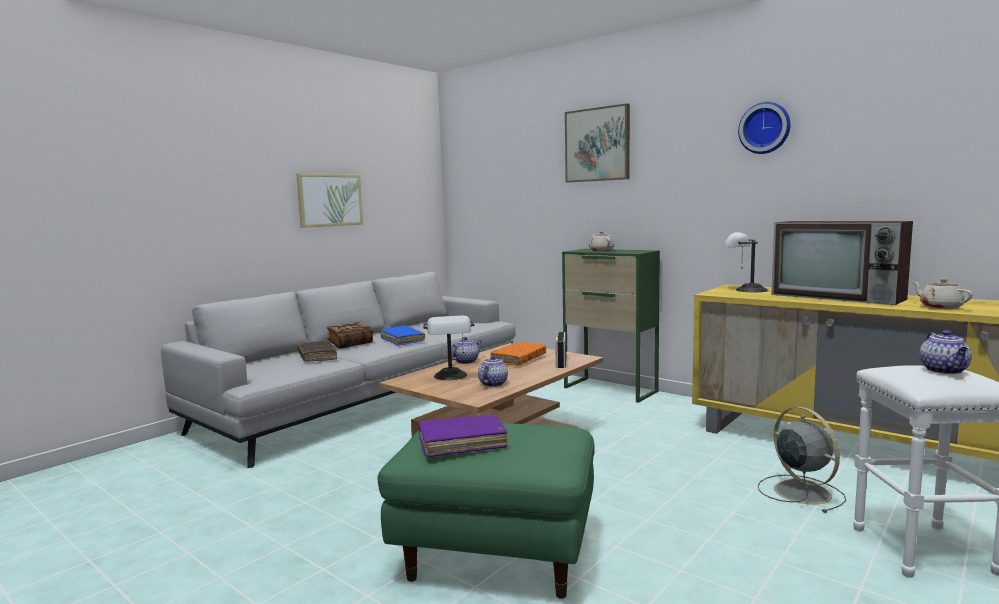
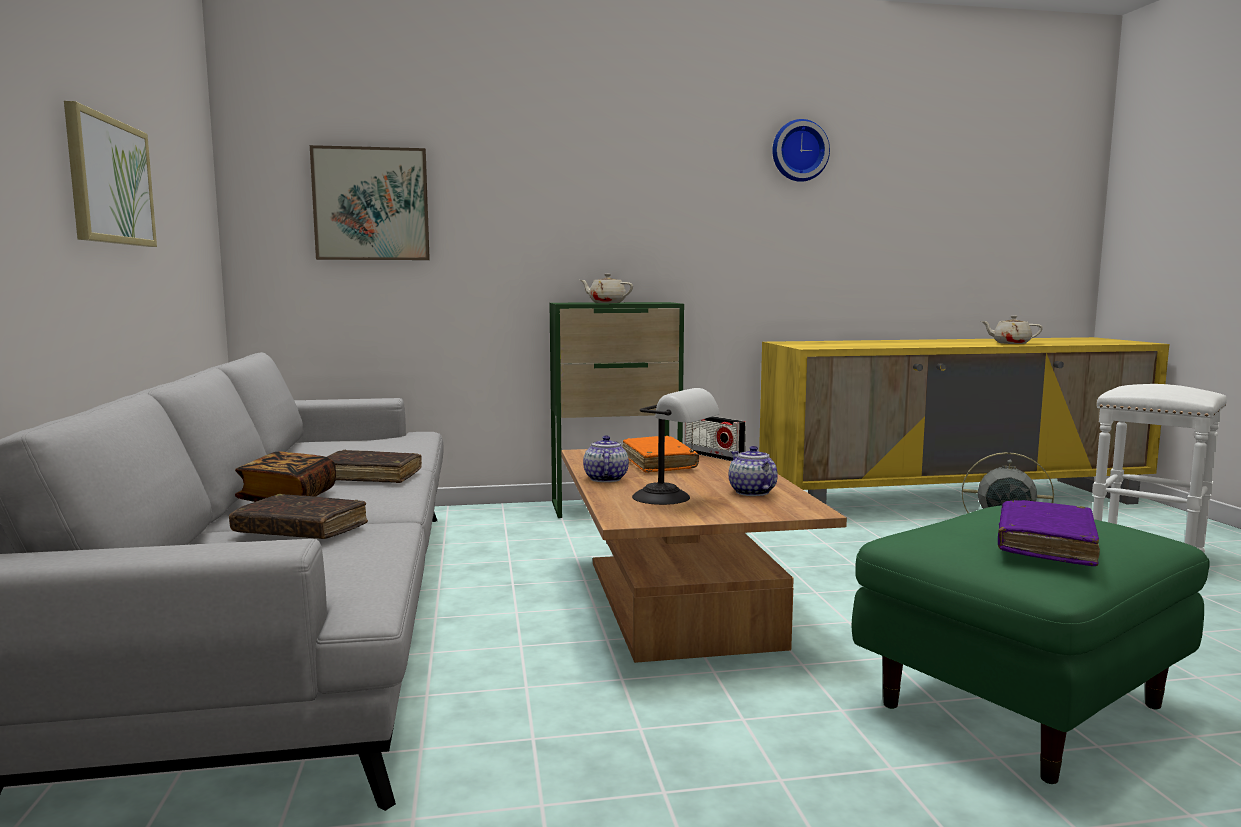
camera: 50 degrees left, 0 degrees up
blue book [381,326,425,346] -> brown book [327,449,422,483]
picture [565,103,630,182] -> picture moved to [310,145,430,260]
table lamp [724,232,769,292] -> none
television [771,221,913,305] -> none
teapot [920,330,972,374] -> none

